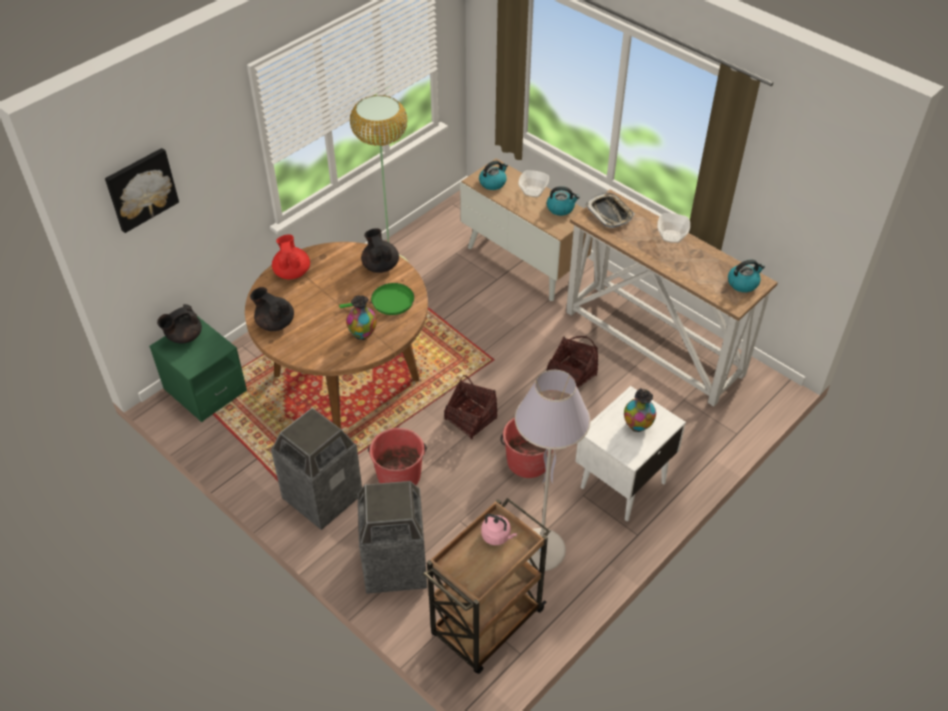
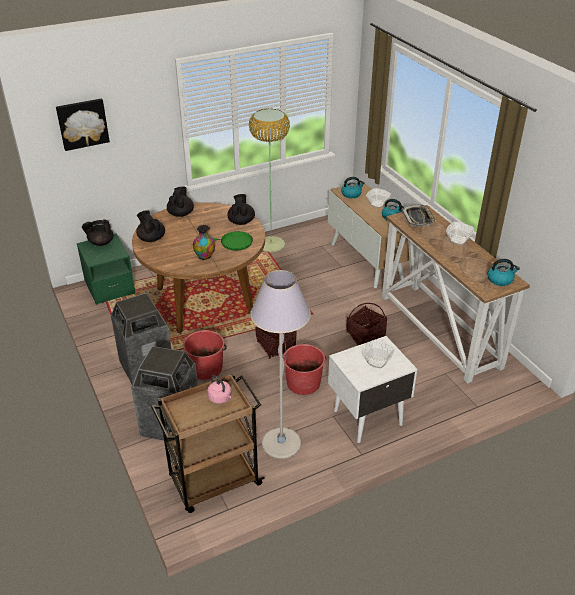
camera: 20 degrees right, 10 degrees down
red teapot [272,234,310,279] -> black teapot [167,187,194,217]
vase [624,389,656,432] -> bowl [362,340,394,368]

